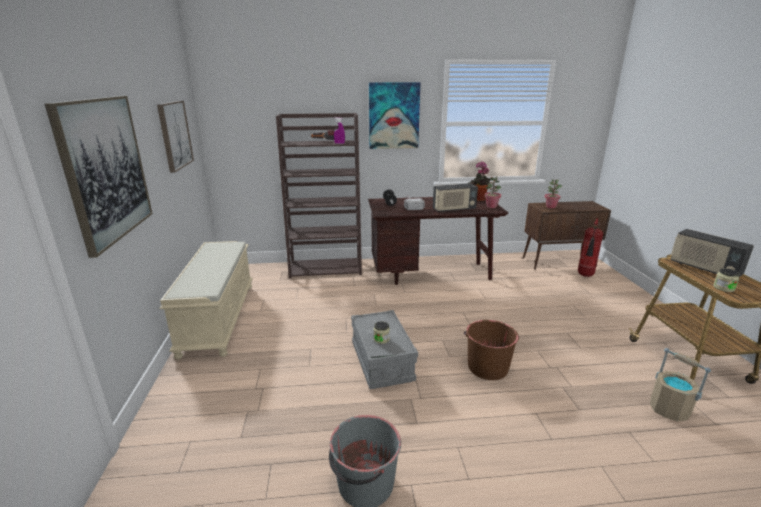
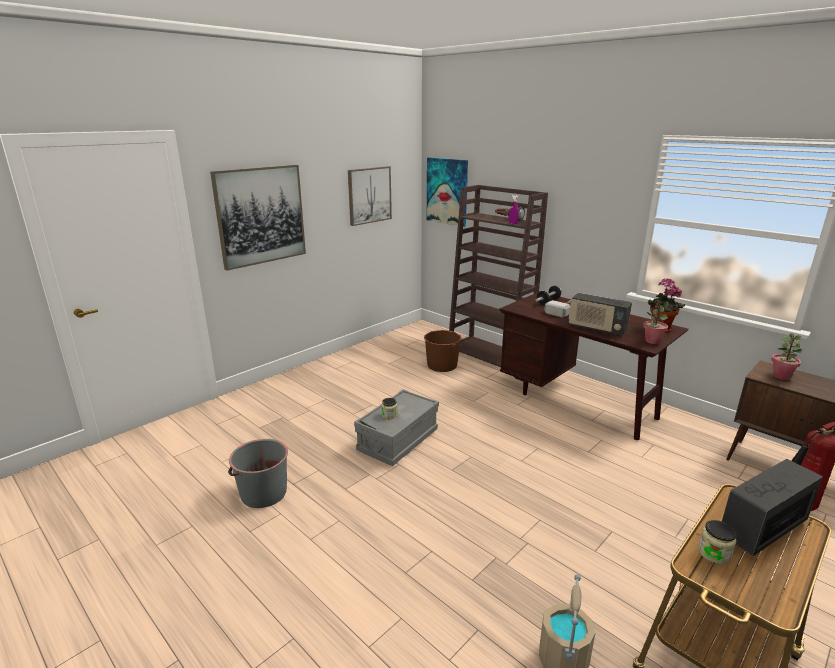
camera: 50 degrees right, 0 degrees up
beige bench [159,241,253,360] -> none
picture [369,82,421,149] -> picture moved to [427,157,468,227]
brown bucket [464,320,520,380] -> brown bucket moved to [424,330,462,372]
radio [671,229,754,277] -> radio turned 45 degrees clockwise [722,459,823,556]

